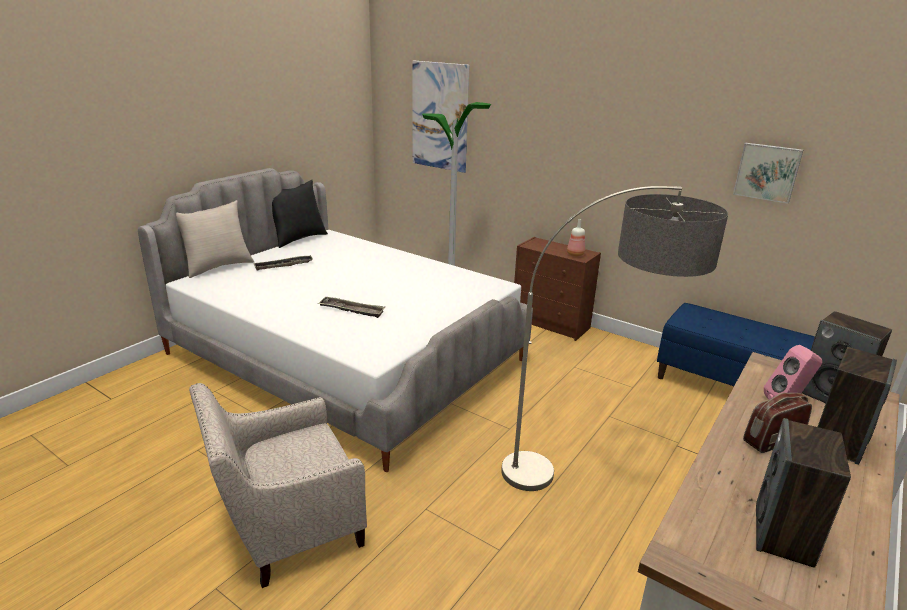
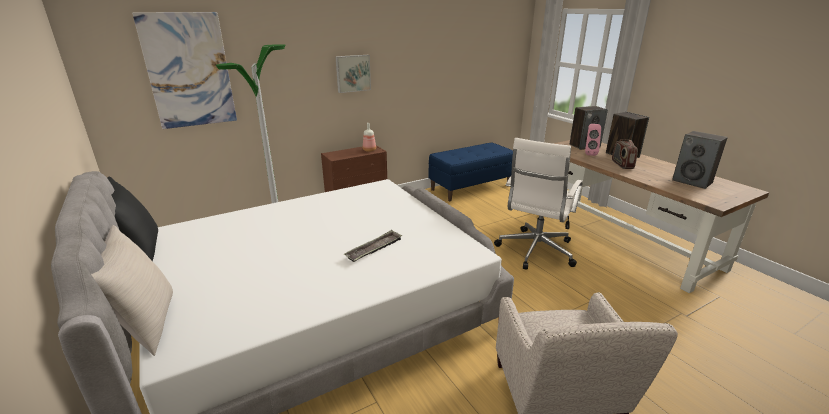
camera: 65 degrees left, 0 degrees up
tray [253,256,313,270] -> none
floor lamp [501,186,728,491] -> white office chair [494,138,583,270]
picture [733,143,803,204] -> picture moved to [335,55,371,93]

